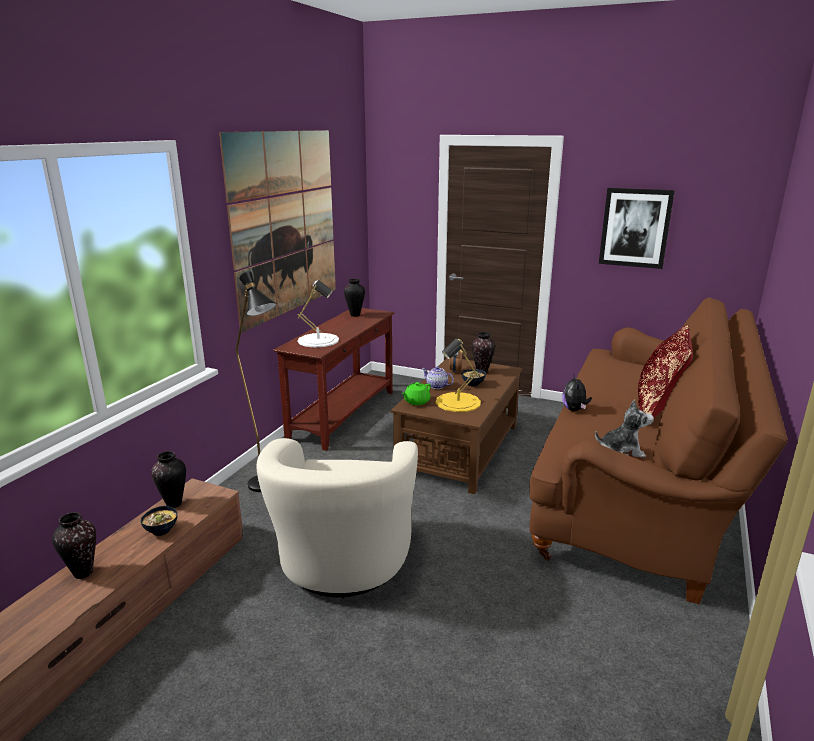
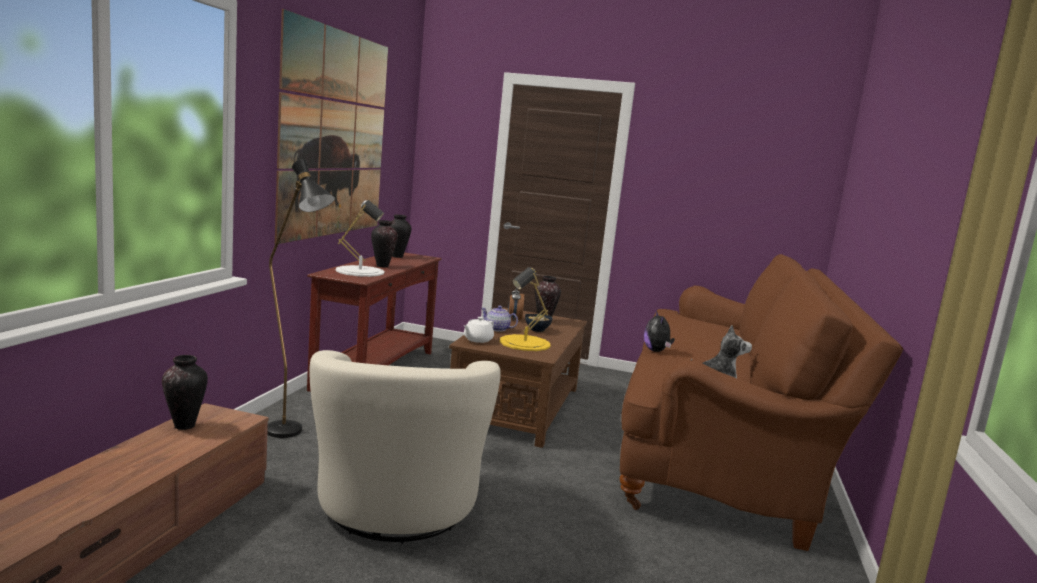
camera: 10 degrees left, 10 degrees down
vase [52,512,96,579] -> vase moved to [371,220,398,267]
bowl [141,506,178,536] -> none
green teapot [402,382,431,405] -> white teapot [464,317,494,343]
picture [599,188,675,269] -> none
red pillow [638,325,693,418] -> none

